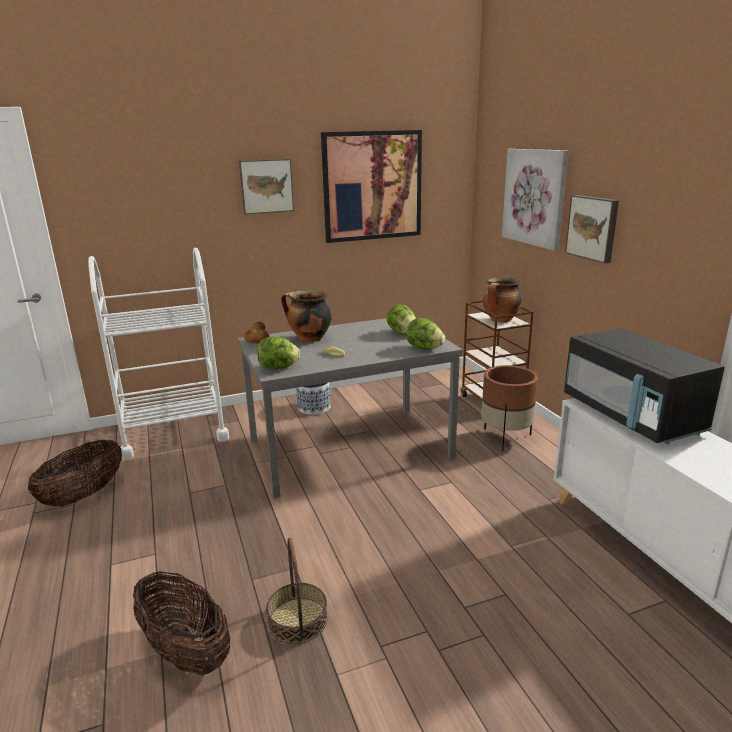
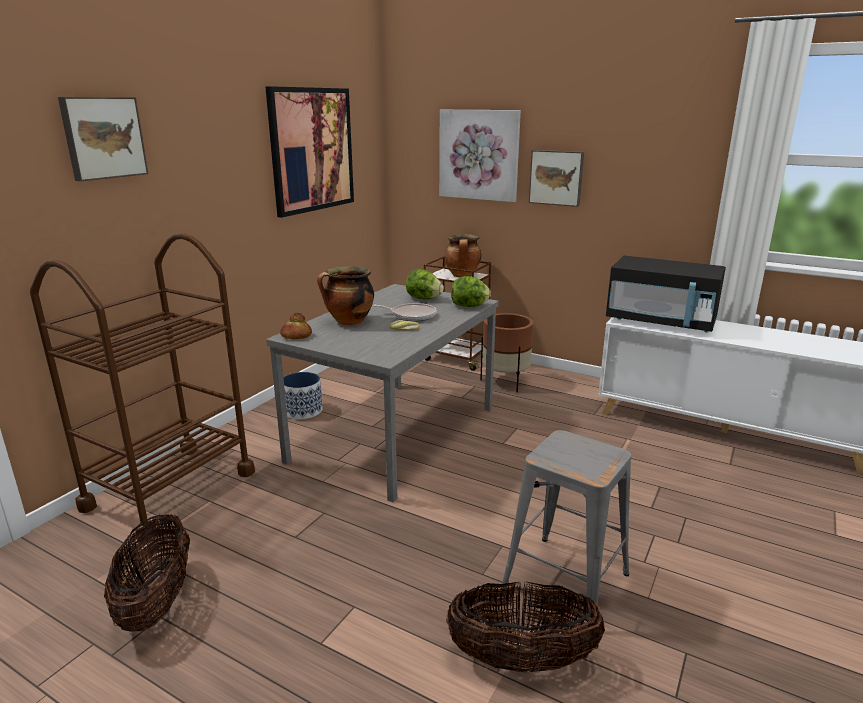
camera: 40 degrees left, 0 degrees up
white cart [88,248,229,460] -> brown cart [30,233,255,543]
picture [239,159,294,214] -> picture moved to [58,97,149,181]
lettuce [257,336,300,369] -> none
basket [266,538,328,644] -> grey stool [501,430,631,626]
none -> frying pan [372,303,437,322]

